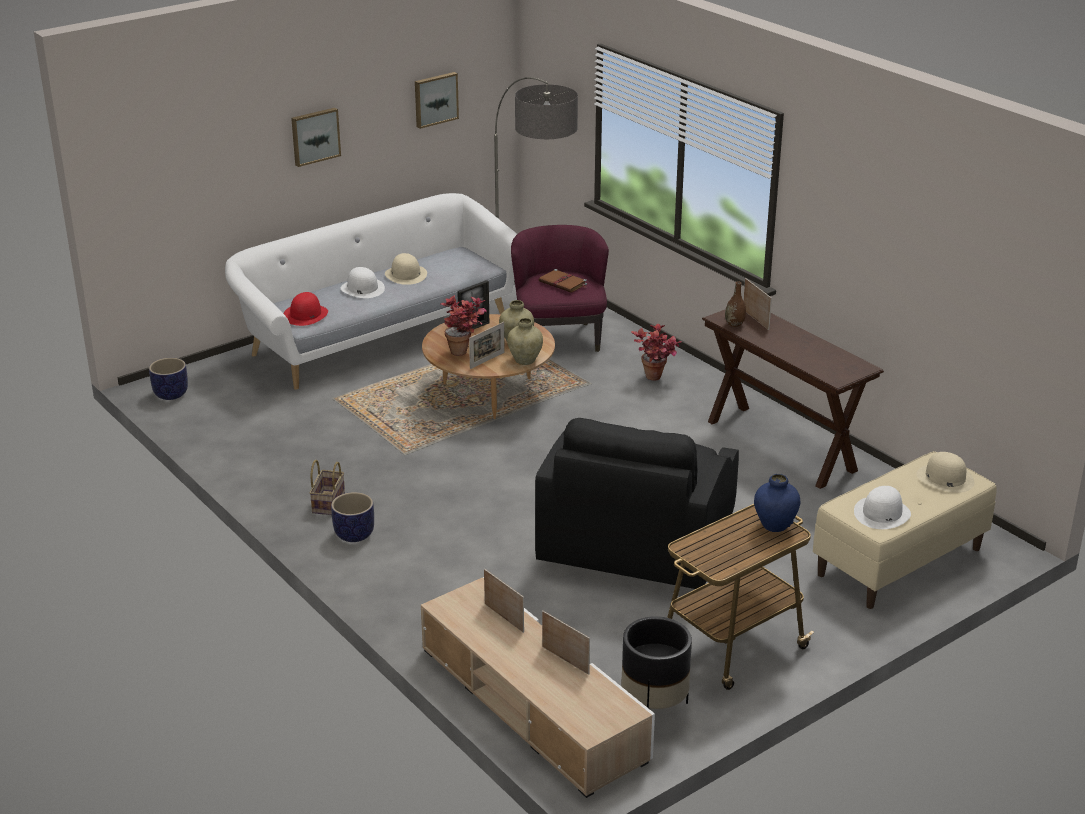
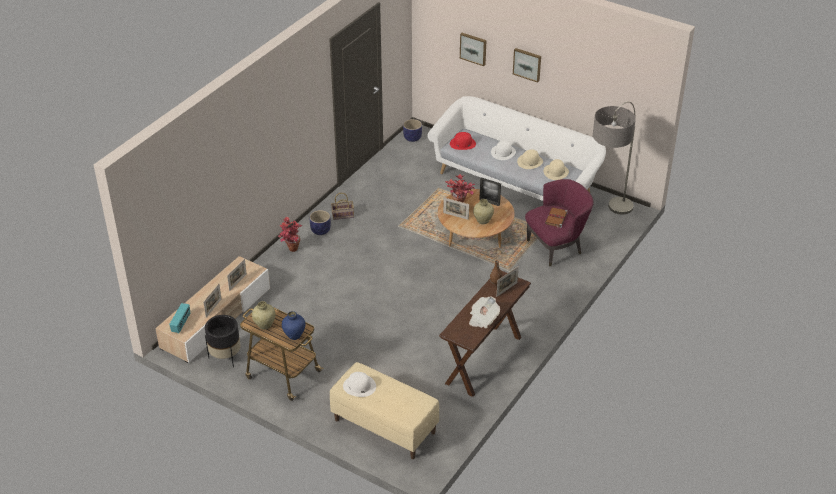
camera: 70 degrees right, 10 degrees up
picture [415,72,459,129] -> picture moved to [460,33,487,66]
beige vase [507,318,543,365] -> beige vase moved to [252,301,275,329]
black armchair [535,418,739,589] -> none
potted plant [631,323,682,381] -> potted plant moved to [278,217,302,252]
beige hat [916,452,974,493] -> beige hat moved to [544,159,569,180]
none -> radio [169,303,190,333]
none -> newspaper [469,297,500,328]

